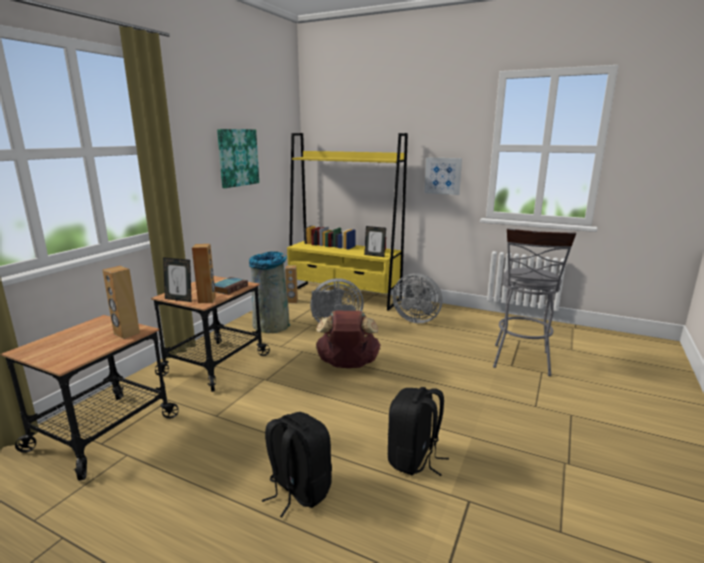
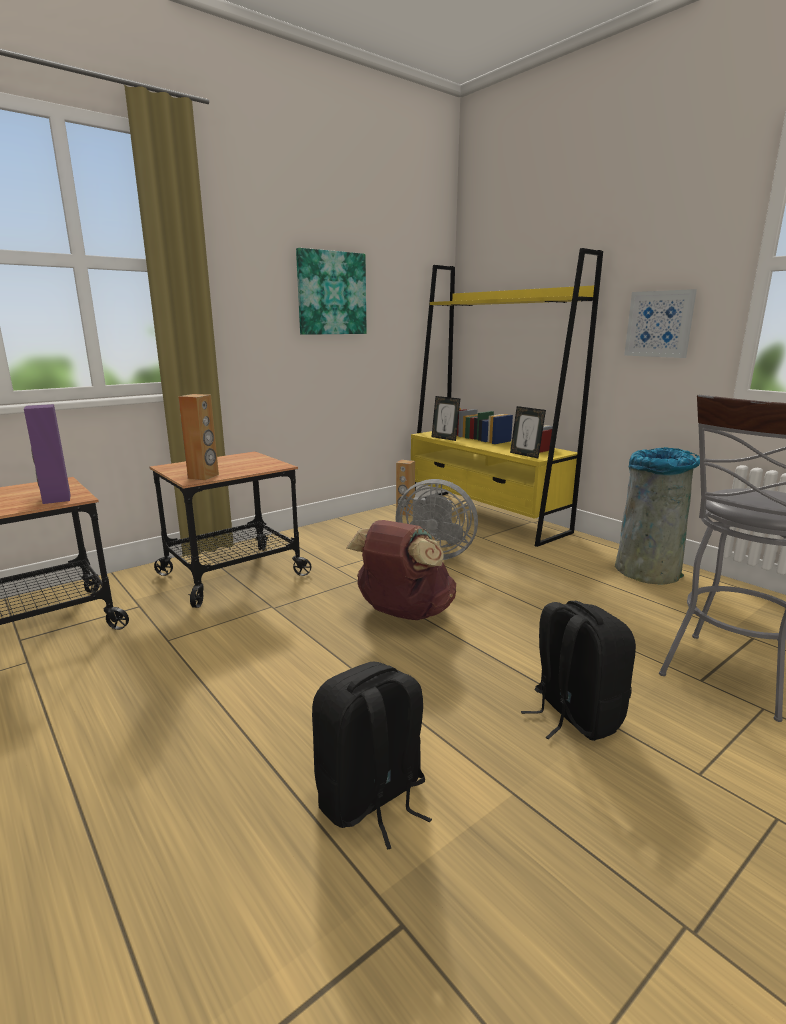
camera: 25 degrees right, 0 degrees up
brown speaker [103,266,140,339] -> purple speaker [24,404,71,504]
picture frame [163,257,192,302] -> picture frame moved to [432,396,460,441]
book [215,277,248,295] -> none
grey trash can [249,251,290,333] -> grey trash can moved to [615,447,700,584]
black backpack [262,412,332,517] -> black backpack moved to [521,601,636,741]
grey fan [392,273,443,323] -> none

